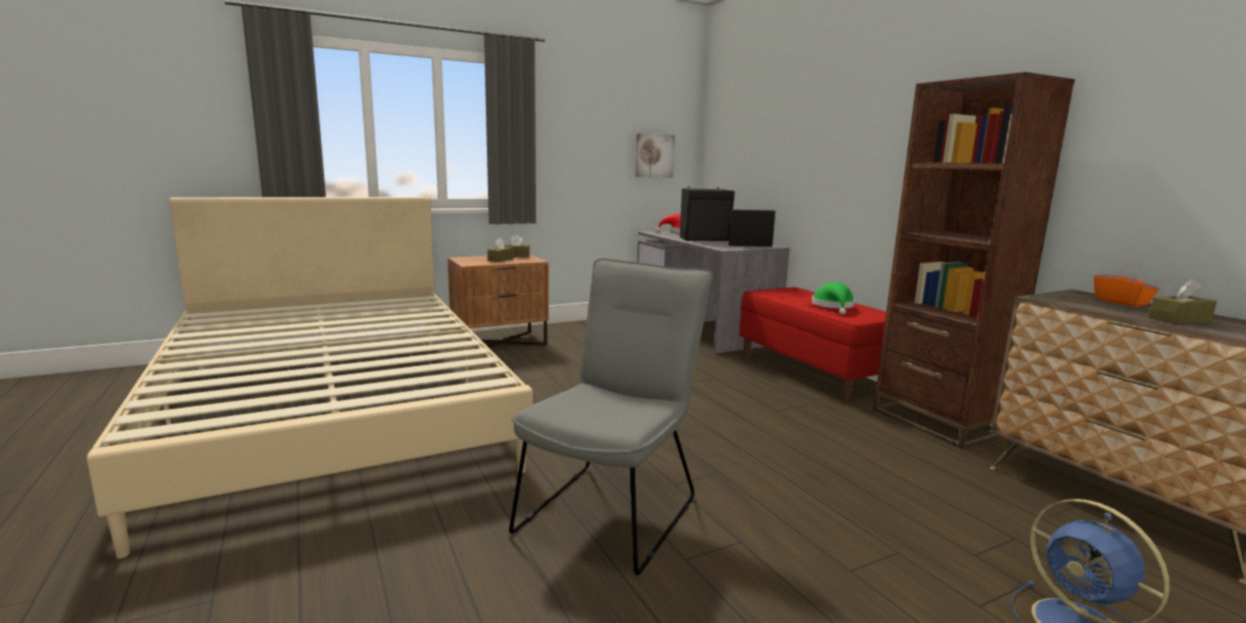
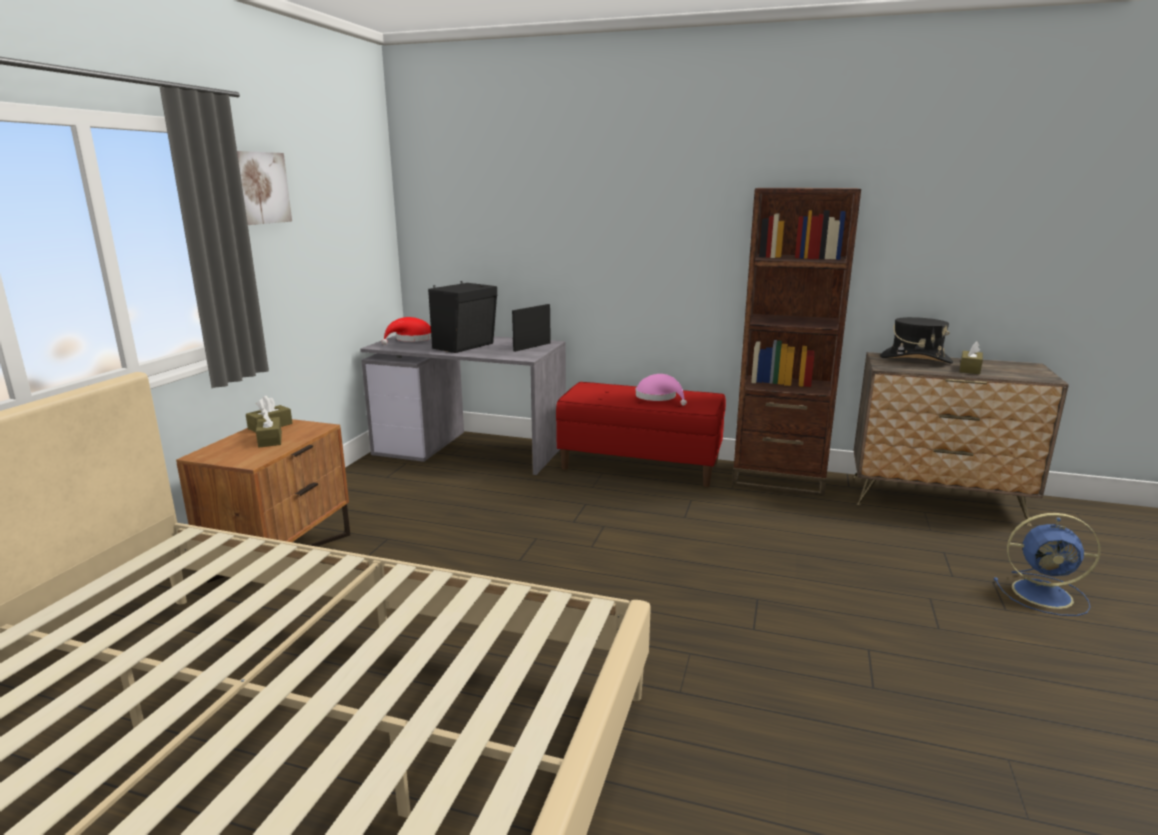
camera: 45 degrees left, 5 degrees up
grey chair [509,258,713,576] -> none
picture [635,133,675,178] -> picture moved to [237,151,292,225]
green hat [812,282,855,315] -> pink hat [635,374,687,406]
orange tissue box [1094,266,1159,307] -> black hat [880,317,953,364]

